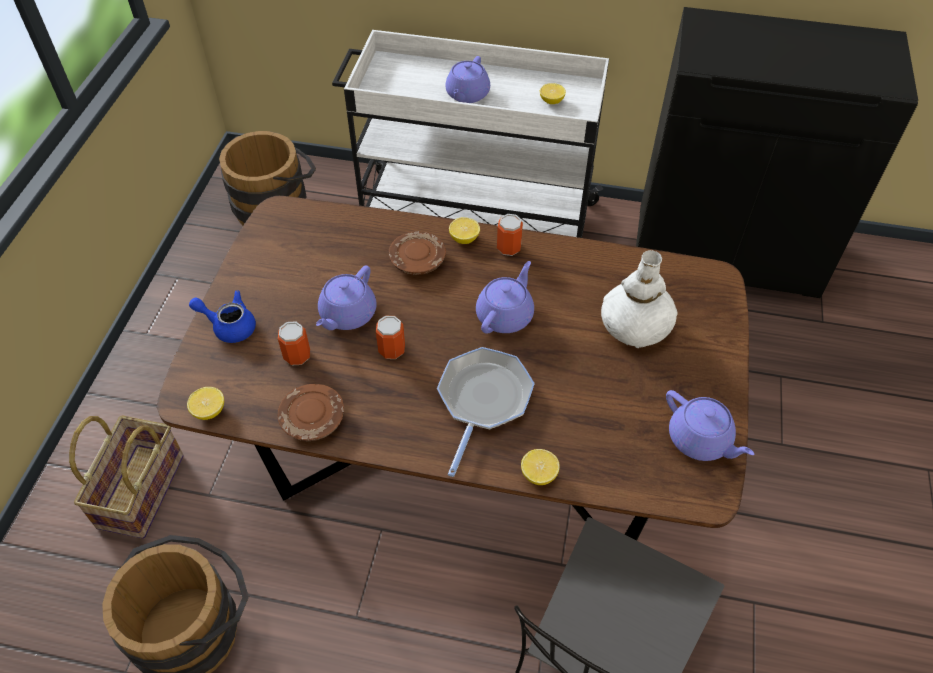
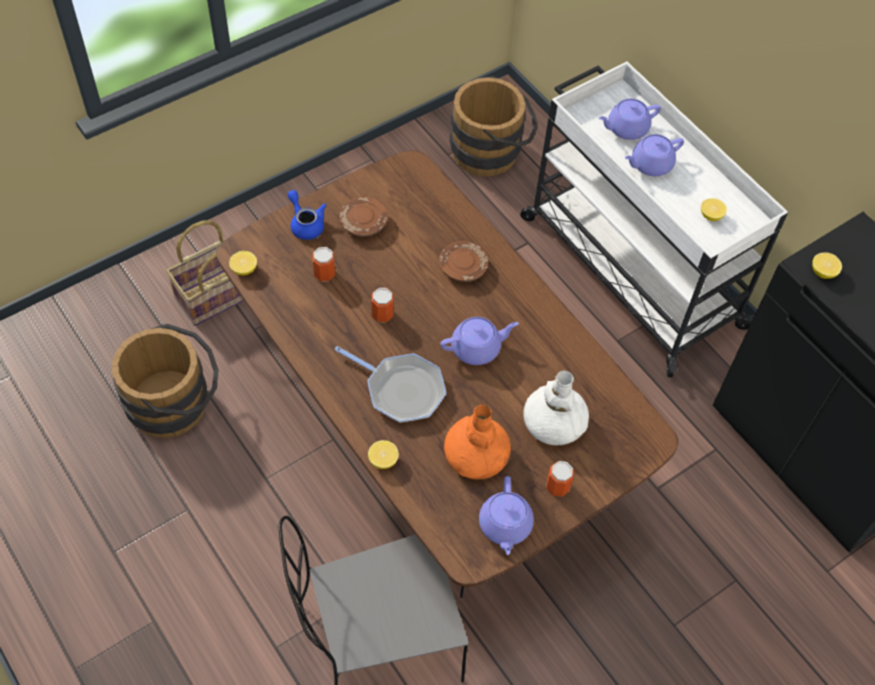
camera: 40 degrees right, 5 degrees up
brown plate [277,384,344,441] -> brown plate moved to [339,197,388,237]
purple teapot [316,266,376,330] -> purple teapot moved to [599,99,661,140]
frying pan [437,347,535,477] -> frying pan turned 60 degrees clockwise [335,346,446,423]
lemon [449,217,480,244] -> lemon moved to [812,252,842,279]
can [497,214,523,256] -> can moved to [546,461,574,497]
none -> orange vase [444,405,511,480]

